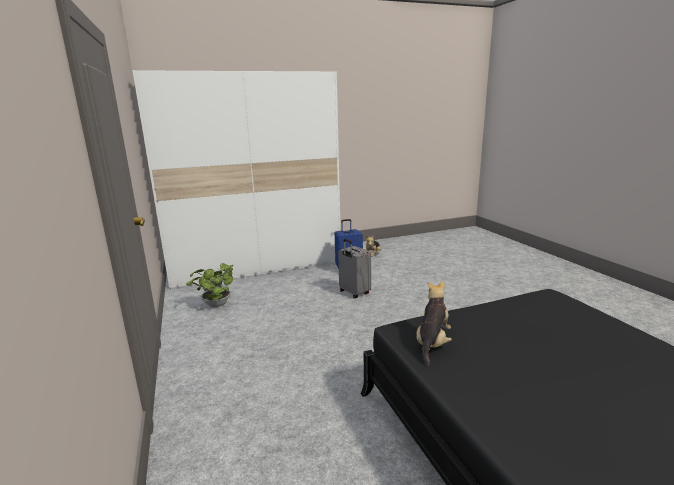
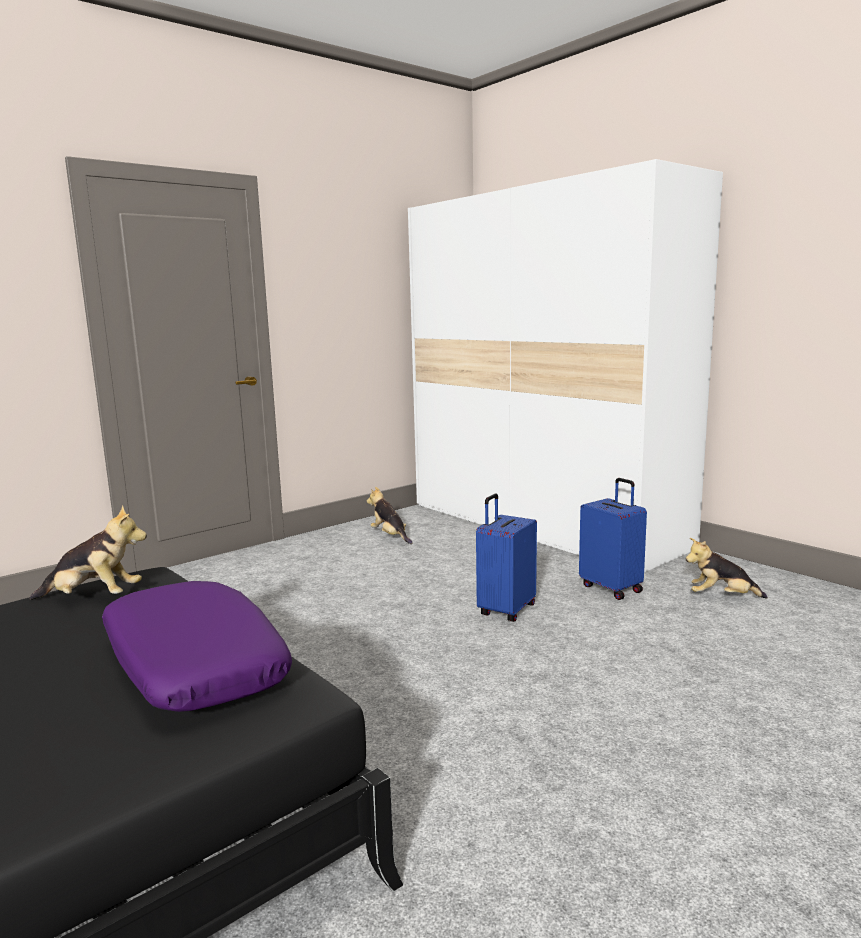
camera: 70 degrees right, 5 degrees down
potted plant [186,263,233,307] -> plush toy [367,486,413,544]
grey suitcase [338,239,371,299] -> blue suitcase [476,494,537,622]
none -> purple pillow [102,581,292,712]

